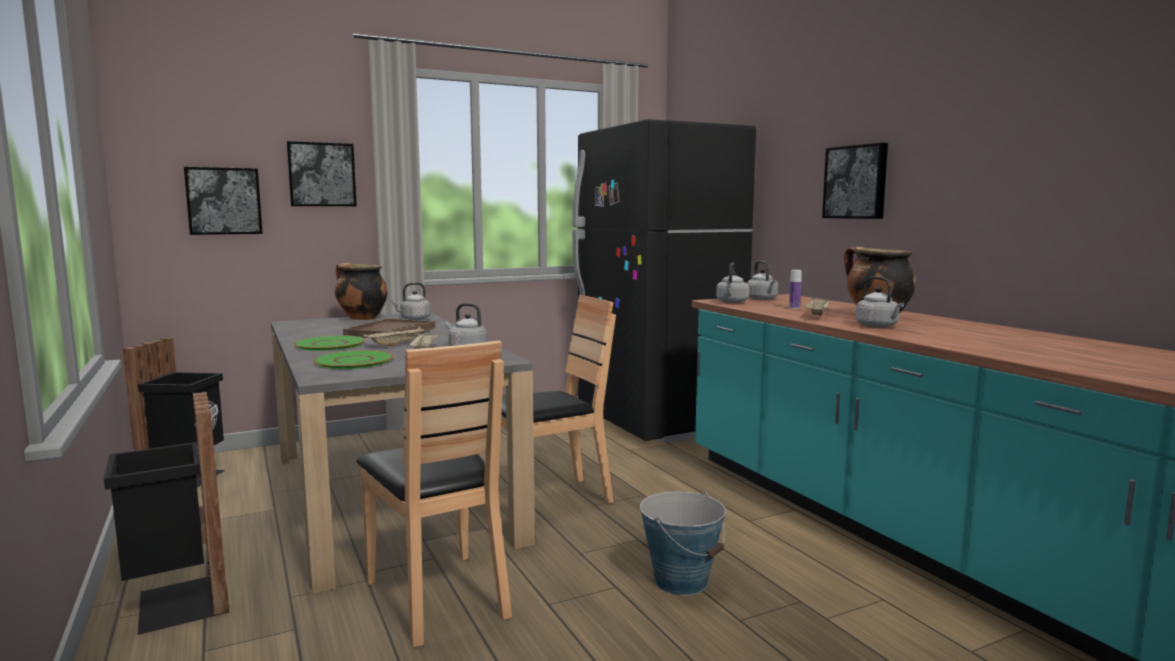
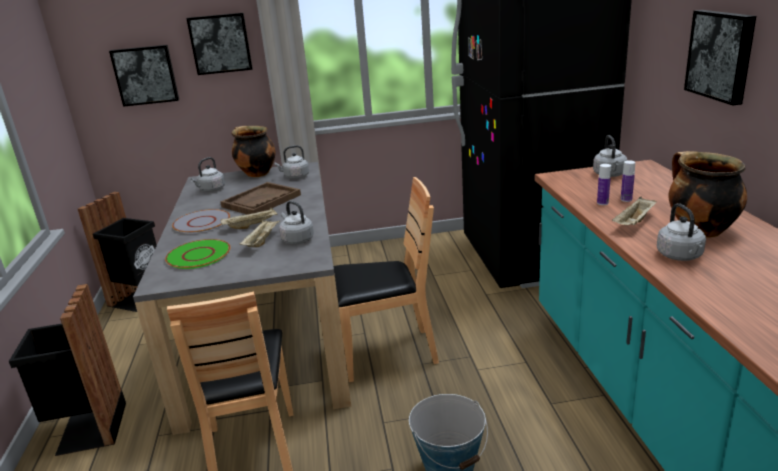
camera: 20 degrees right, 15 degrees up
green plate [293,335,366,351] -> grey plate [172,209,230,234]
grey kettle [716,262,749,303] -> grey kettle moved to [191,157,225,192]
none -> bottle [597,164,611,205]

